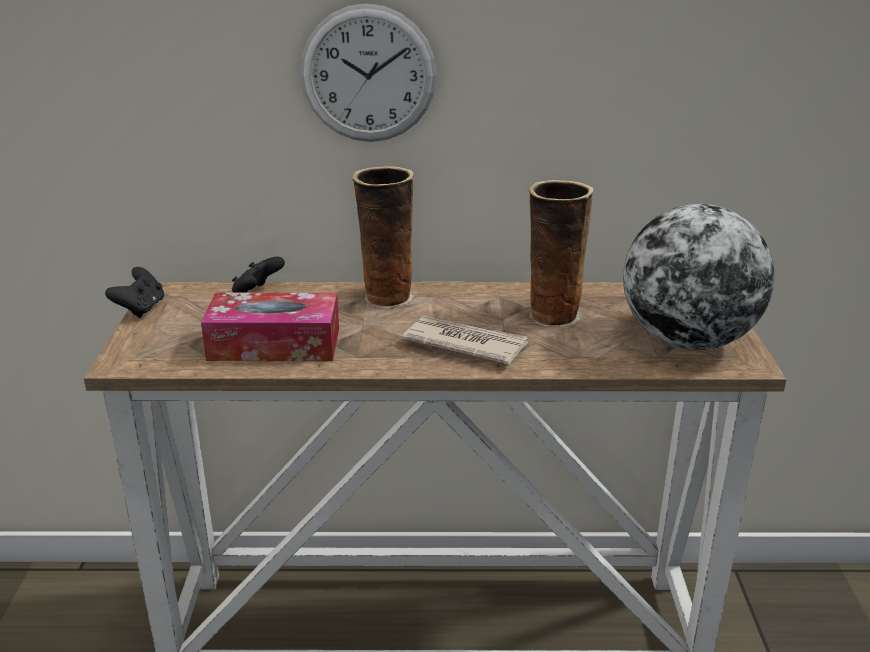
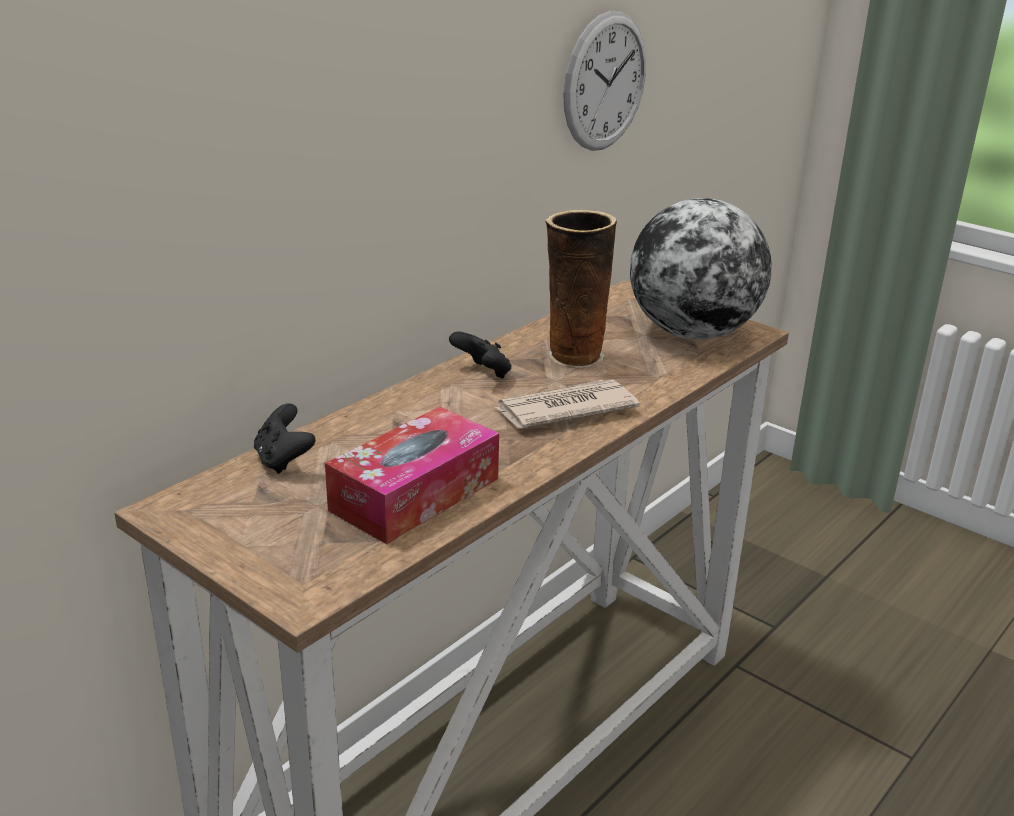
camera: 50 degrees left, 0 degrees up
black game controller [105,267,164,318] -> black game controller moved to [449,332,512,379]
wall clock [300,3,437,142] -> wall clock moved to [563,11,646,151]
vase [352,166,414,308] -> none

